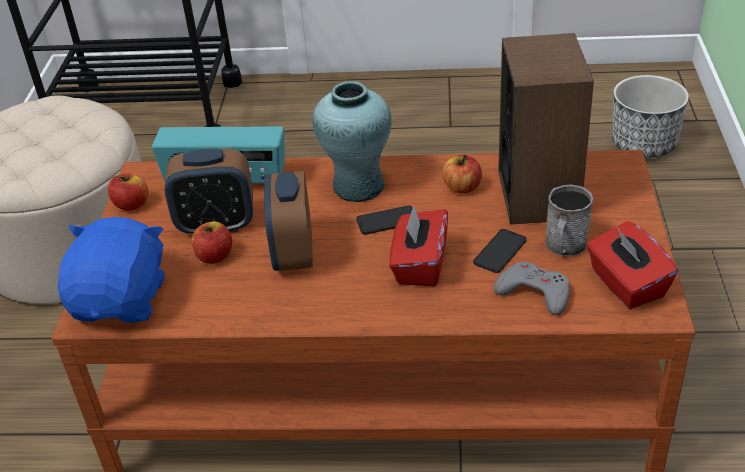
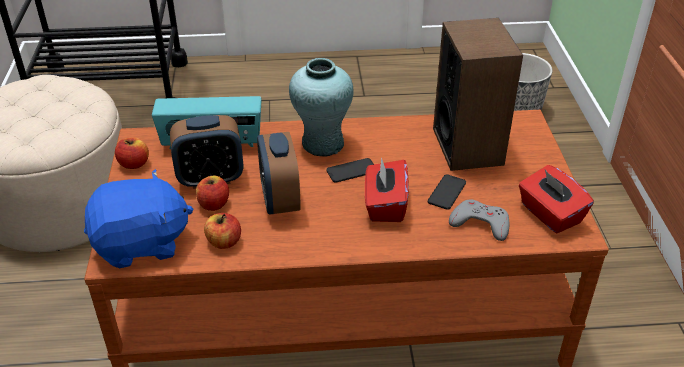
camera: 10 degrees left, 0 degrees up
blue plush toy [58,217,165,323] -> blue plush toy turned 75 degrees clockwise [84,169,193,268]
apple [442,155,482,194] -> apple moved to [204,213,241,249]
grey mug [545,185,593,257] -> none

